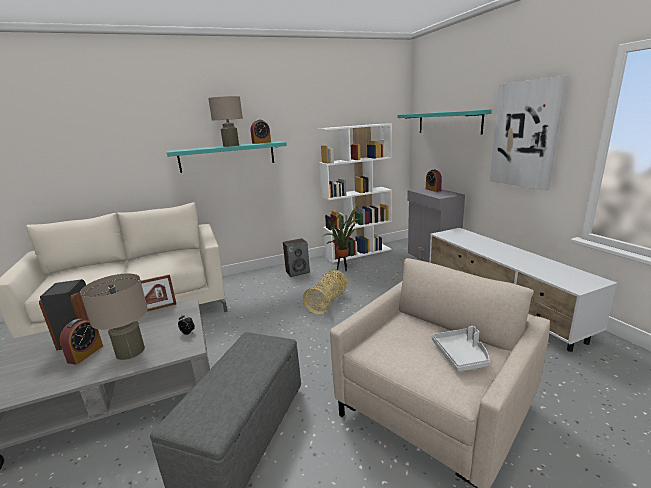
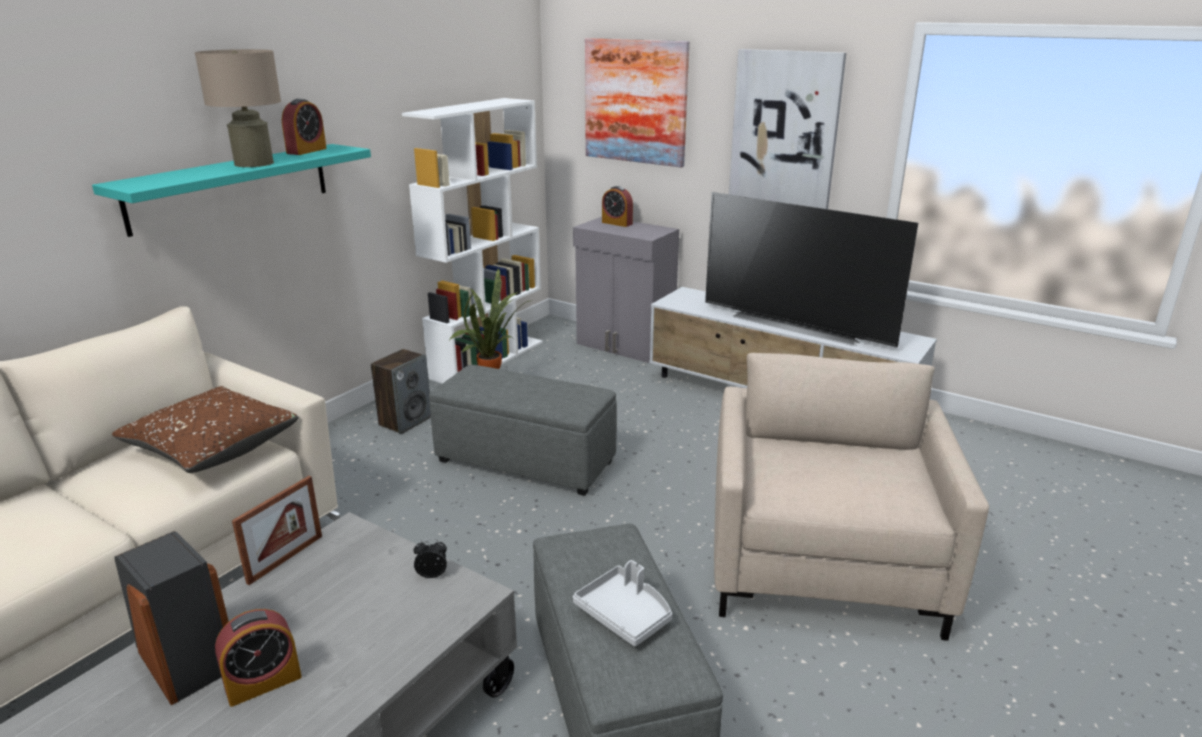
camera: 35 degrees left, 5 degrees up
alarm clock [60,319,103,365] -> alarm clock turned 75 degrees clockwise [215,609,302,707]
beige table lamp [80,274,148,360] -> none
basket [303,270,347,314] -> grey ottoman [429,365,617,496]
turquoise shelf [397,110,492,135] -> picture [585,38,689,168]
grey tray [432,326,490,372] -> grey tray moved to [573,560,672,647]
none -> brown pillow [112,386,299,473]
none -> television [705,192,918,348]

